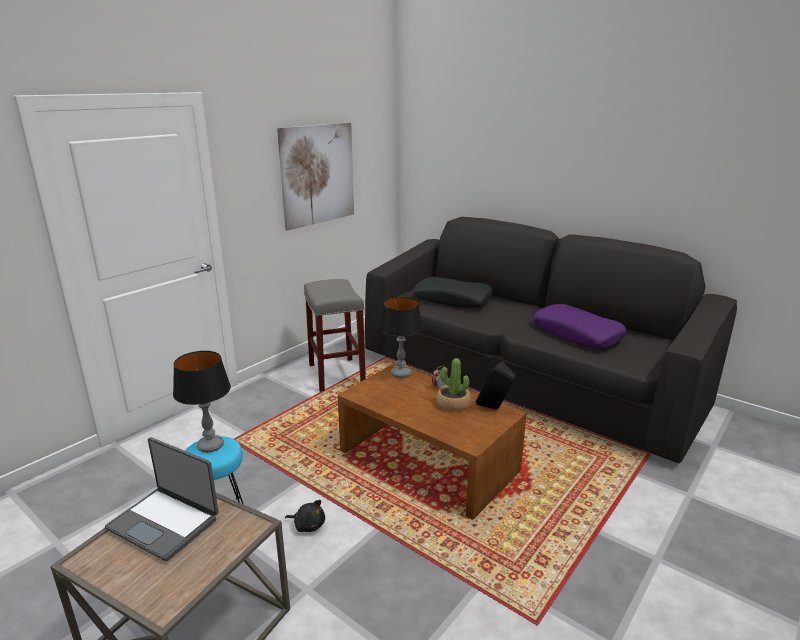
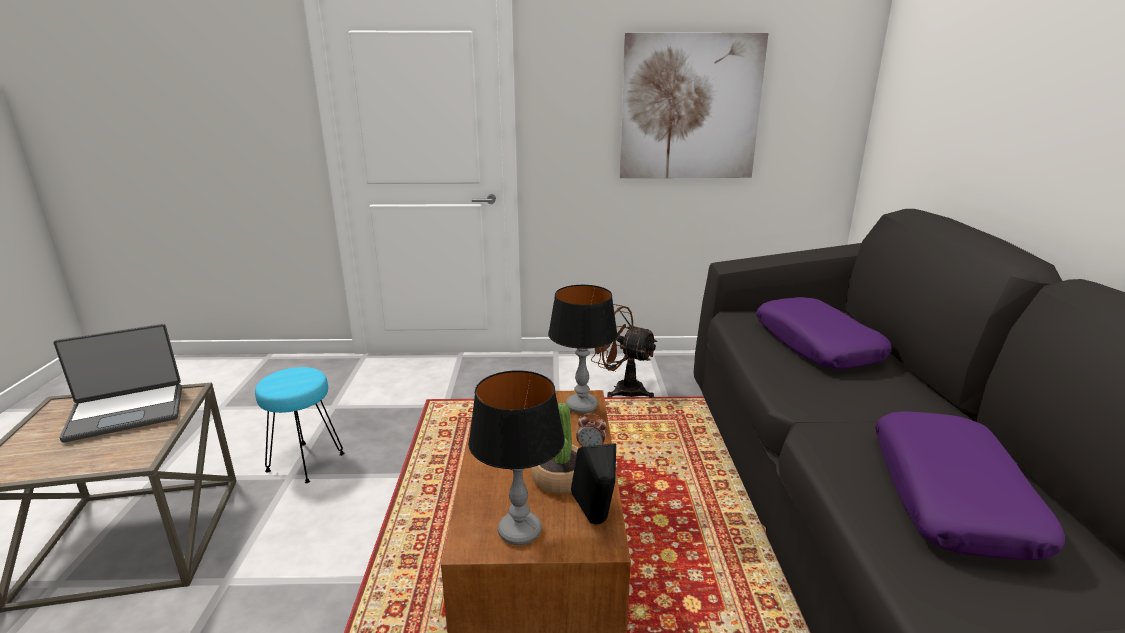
camera: 50 degrees right, 0 degrees up
laptop [105,437,219,561] -> laptop turned 105 degrees counterclockwise [53,324,182,443]
table lamp [173,351,231,453] -> table lamp moved to [468,370,565,545]
black plush toy [285,500,325,532] -> none
grey stool [304,279,366,392] -> brown fan [591,304,658,398]
black pillow [413,277,493,307] -> purple pillow [756,297,892,369]

